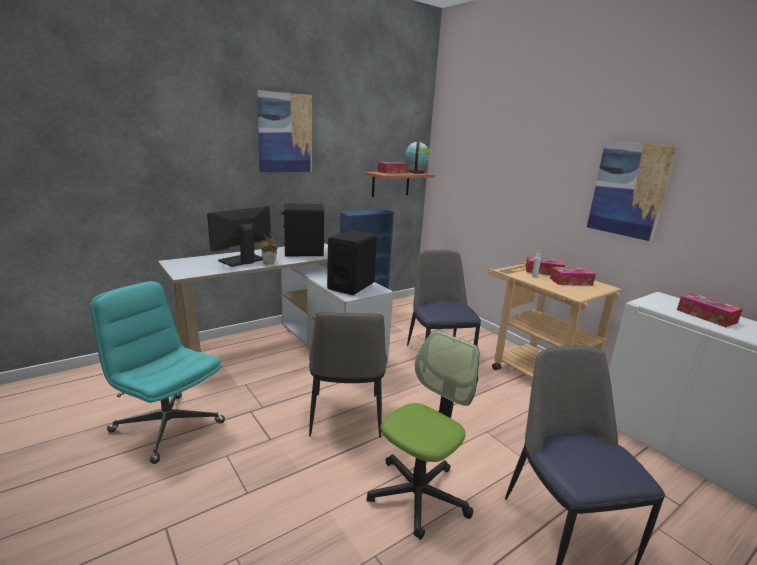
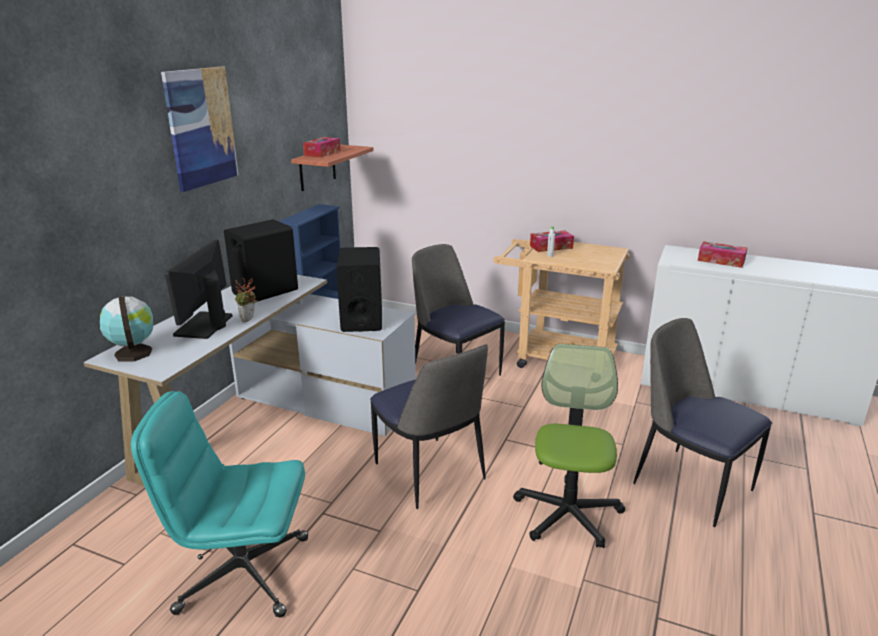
camera: 30 degrees left, 5 degrees up
globe [405,141,429,174] -> globe moved to [100,296,153,361]
tissue box [550,267,596,286] -> none
picture [587,141,678,241] -> none

